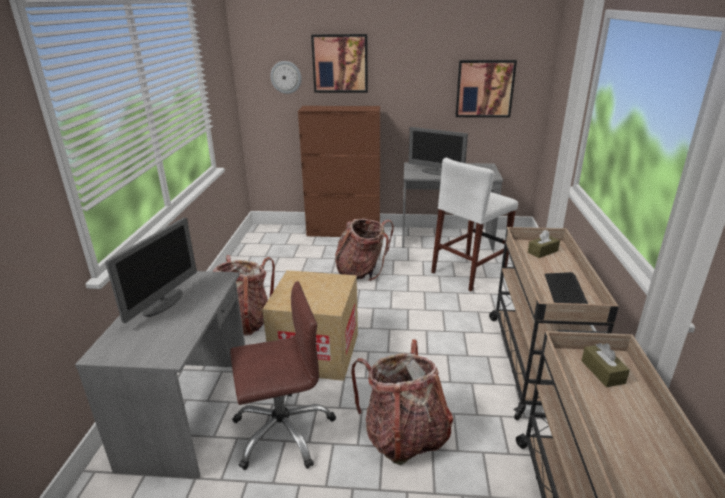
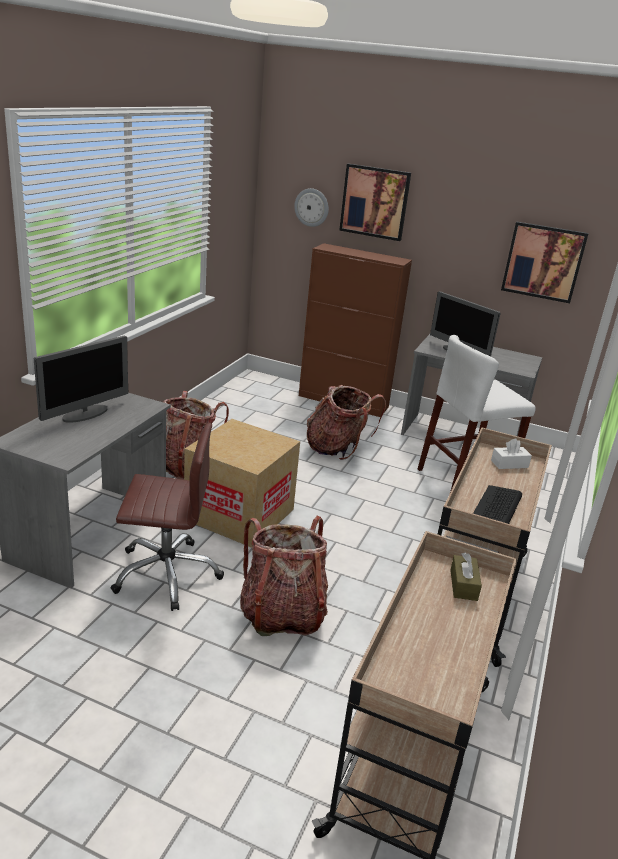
camera: 15 degrees right, 0 degrees up
brown tissue box [528,230,560,258] -> white tissue box [491,438,532,469]

